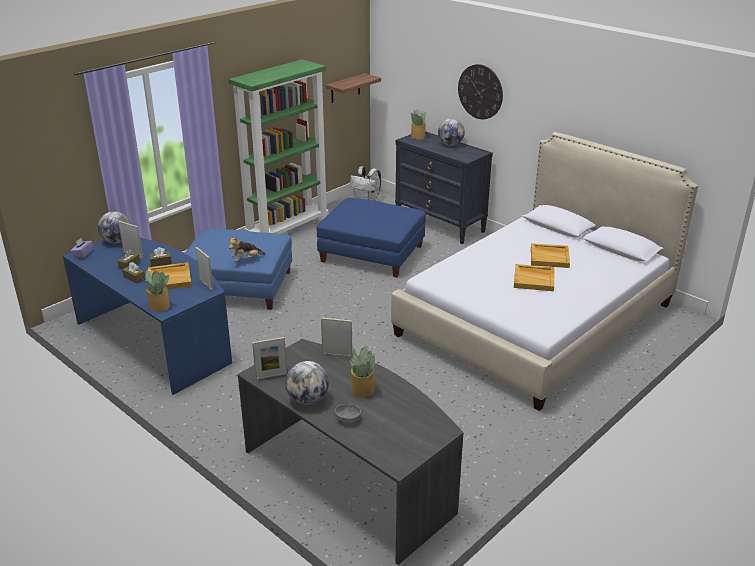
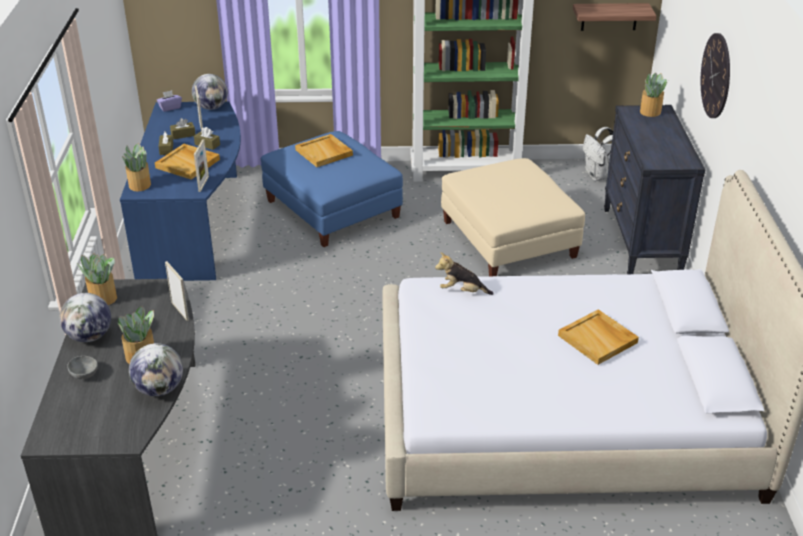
camera: 45 degrees right, 5 degrees up
plush toy [228,237,265,262] -> plush toy moved to [435,252,493,295]
picture frame [252,337,287,380] -> potted plant [77,253,117,305]
blue ottoman [316,198,426,278] -> beige ottoman [441,158,585,276]
globe [438,119,465,146] -> globe moved to [129,343,183,396]
beige tray [514,264,554,291] -> beige tray moved to [295,134,353,167]

